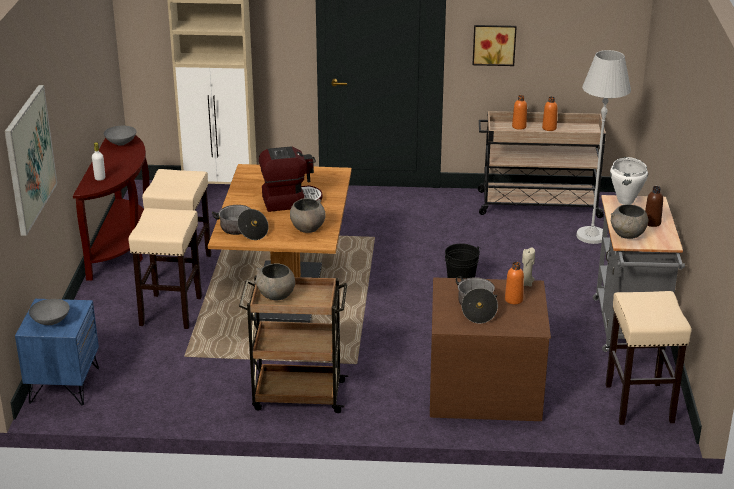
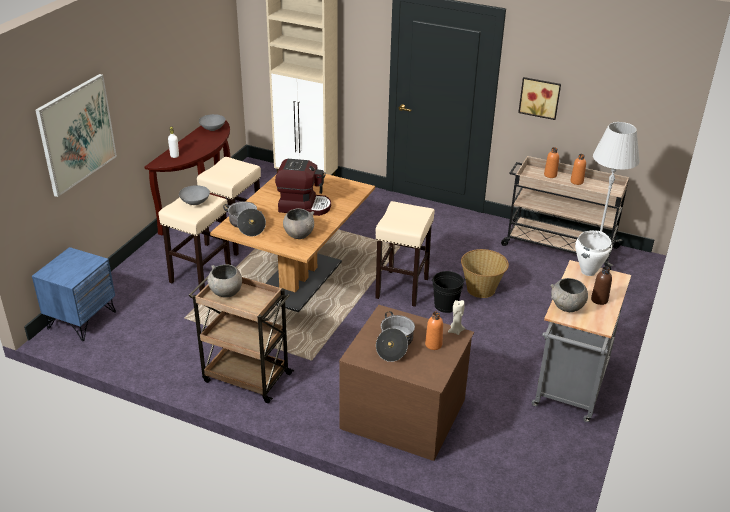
camera: 20 degrees right, 5 degrees up
grey bowl [29,299,70,325] -> grey bowl moved to [179,185,210,205]
beige stool [605,291,691,425] -> beige stool moved to [375,201,435,307]
none -> basket [461,249,509,298]

